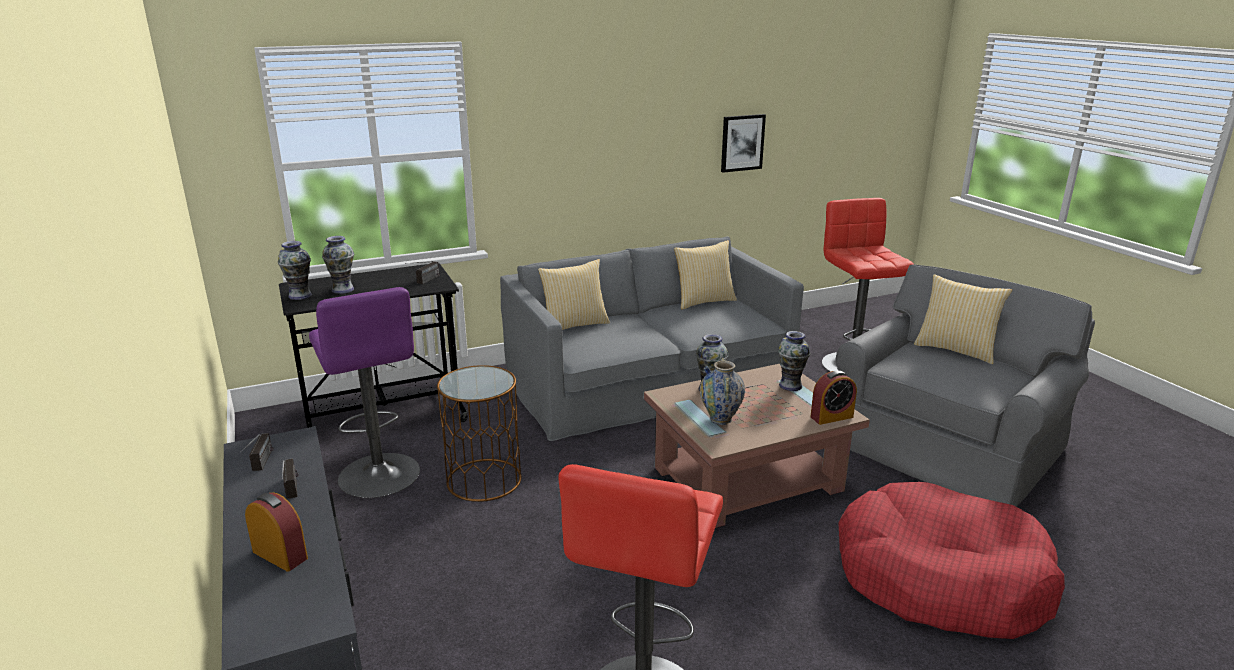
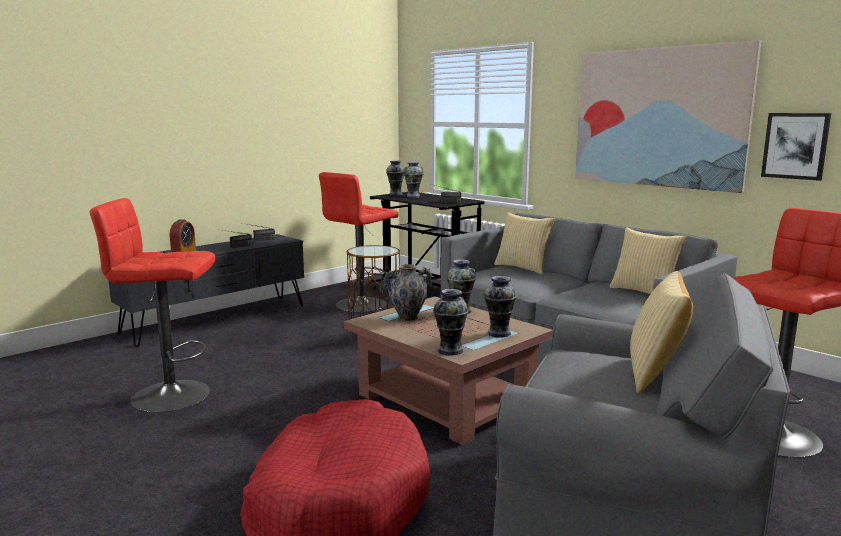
camera: 70 degrees right, 10 degrees down
purple stool [309,287,420,498] -> red stool [319,172,399,312]
alarm clock [810,371,857,425] -> vase [433,289,468,355]
none -> picture [575,40,761,193]

